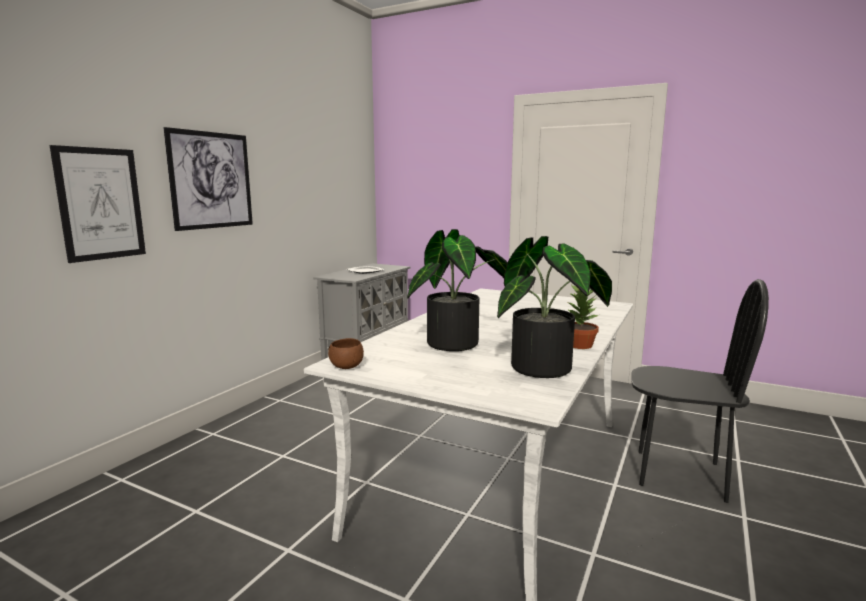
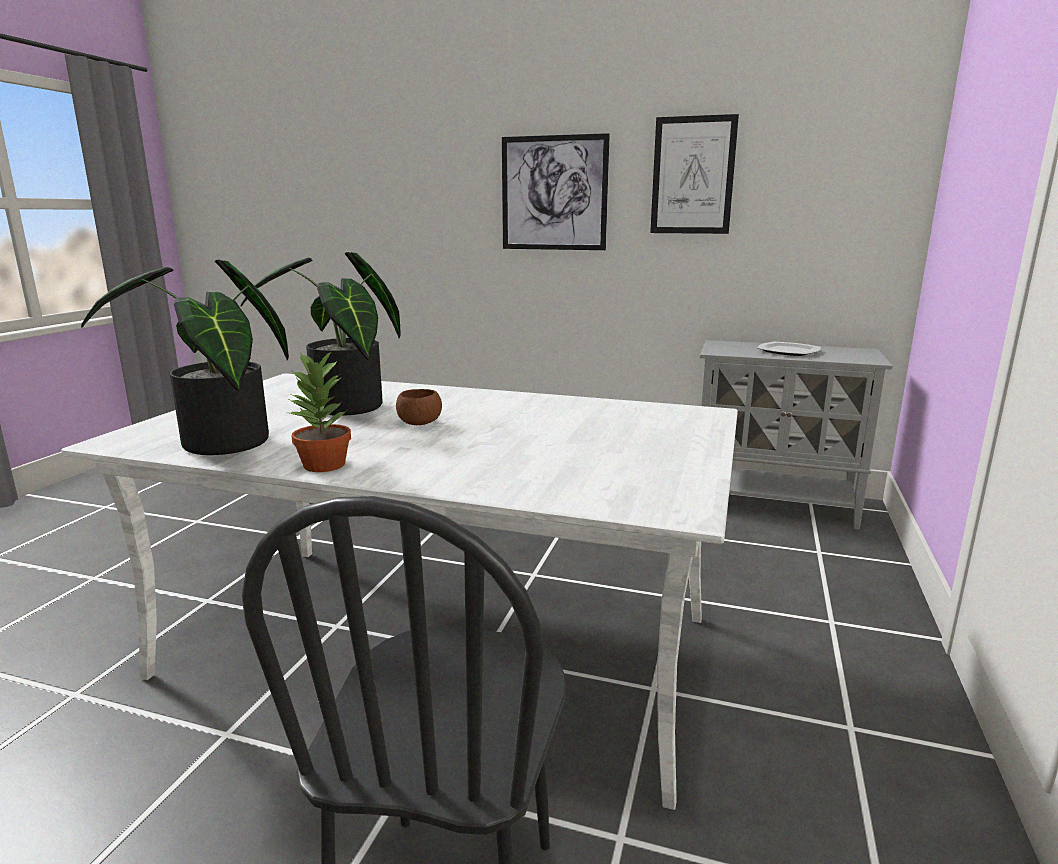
camera: 80 degrees right, 5 degrees up
picture [50,145,146,263] -> picture moved to [650,114,739,234]
brown bowl [328,338,364,369] -> brown bowl moved to [396,389,442,425]

